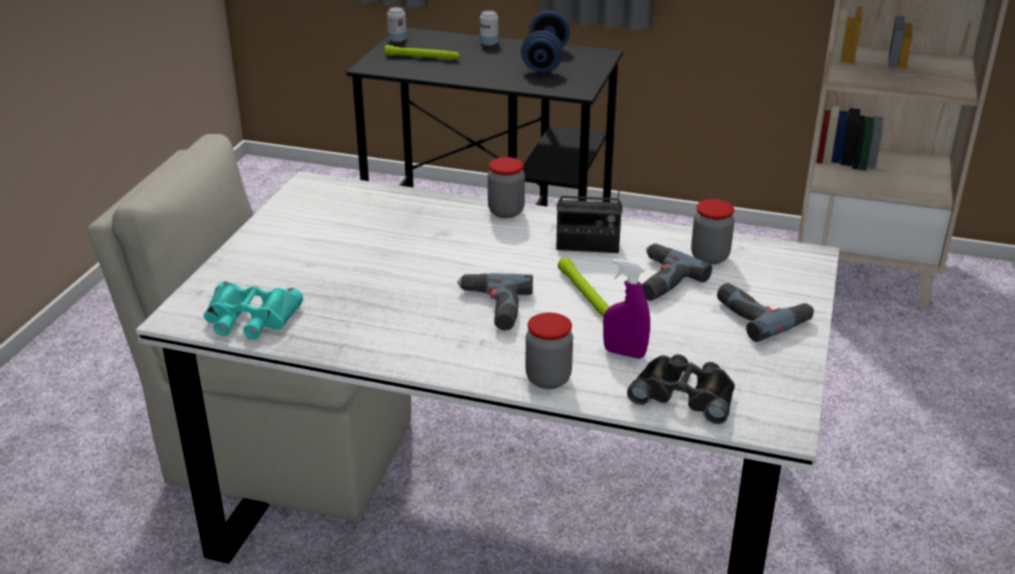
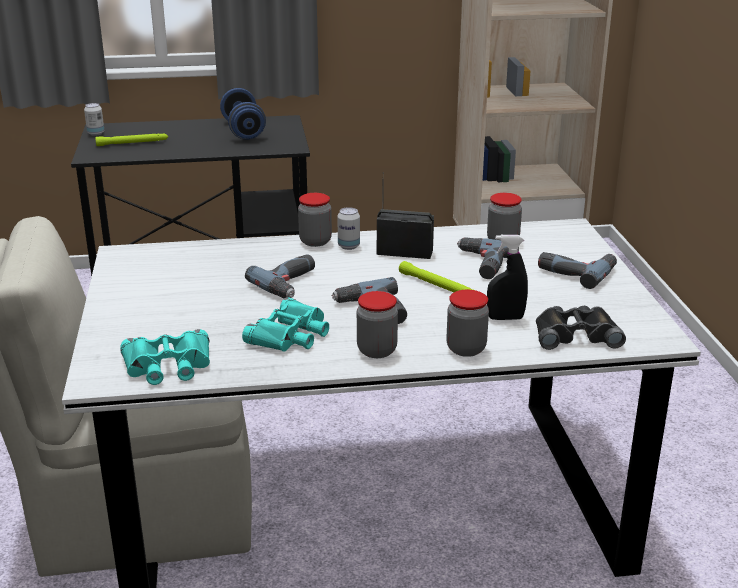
camera: 25 degrees left, 5 degrees down
can [480,10,498,46] -> can moved to [337,207,360,250]
radio [556,166,622,253] -> radio turned 150 degrees counterclockwise [377,172,434,259]
purple spray bottle [603,259,650,359] -> black spray bottle [487,235,528,320]
none -> turquoise binoculars [242,297,329,352]
none -> power drill [245,254,315,298]
none -> jar [357,291,398,358]

